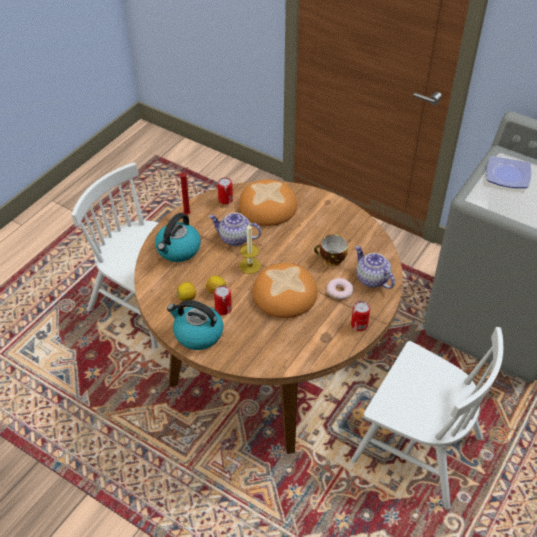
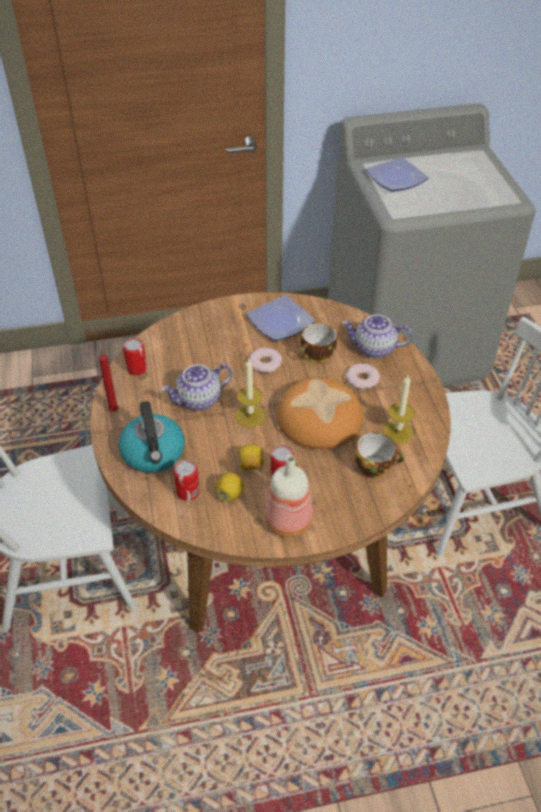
camera: 45 degrees left, 0 degrees up
kettle [167,300,223,350] -> bottle [265,455,313,537]
bread [239,179,297,226] -> none
can [351,301,370,331] -> can moved to [173,460,200,501]
none -> plate [247,295,315,341]
none -> donut [249,348,282,373]
none -> cup [355,433,405,478]
none -> candle [383,375,415,444]

